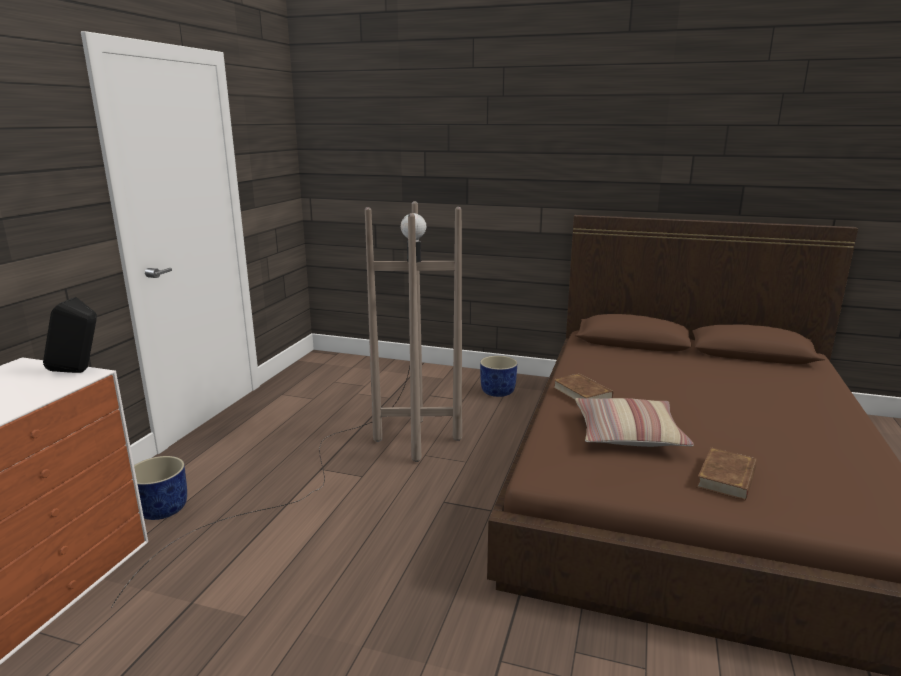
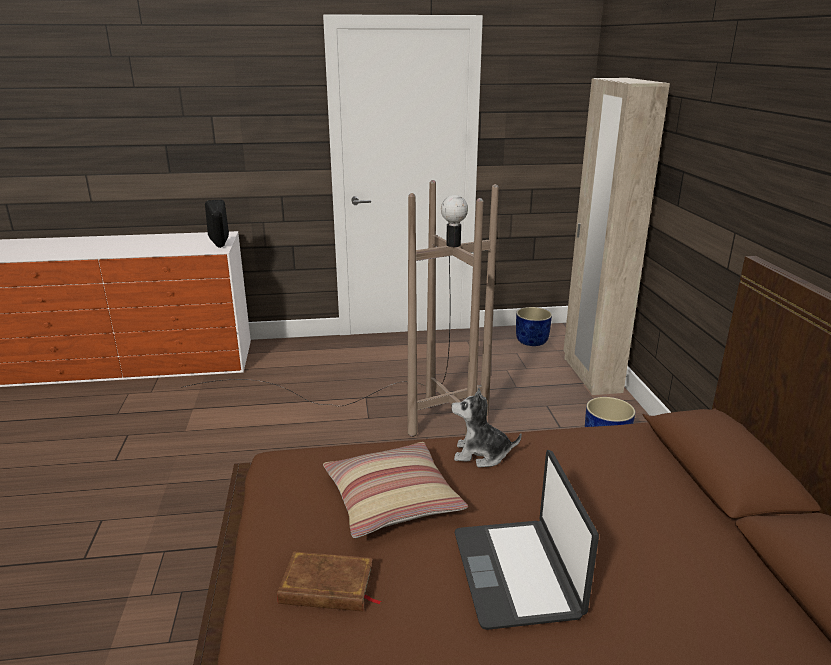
camera: 65 degrees right, 5 degrees up
blue planter [134,456,187,520] -> blue planter moved to [516,307,552,346]
brown book [553,373,614,401] -> plush toy [451,388,522,467]
none -> laptop [455,450,599,630]
none -> beige wardrobe [564,78,670,395]

